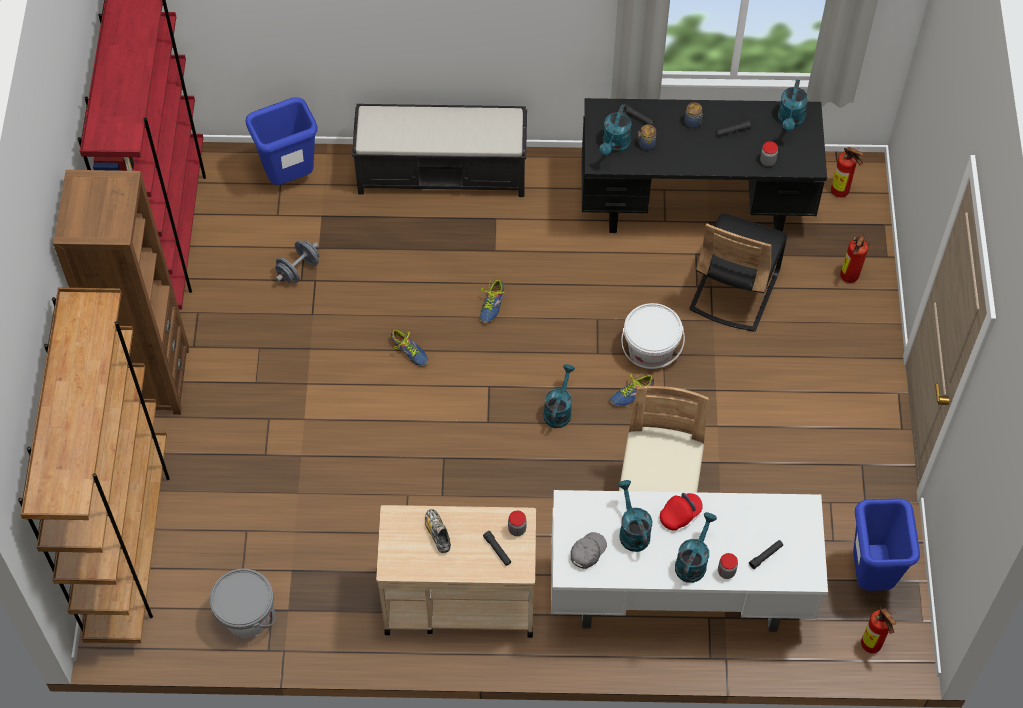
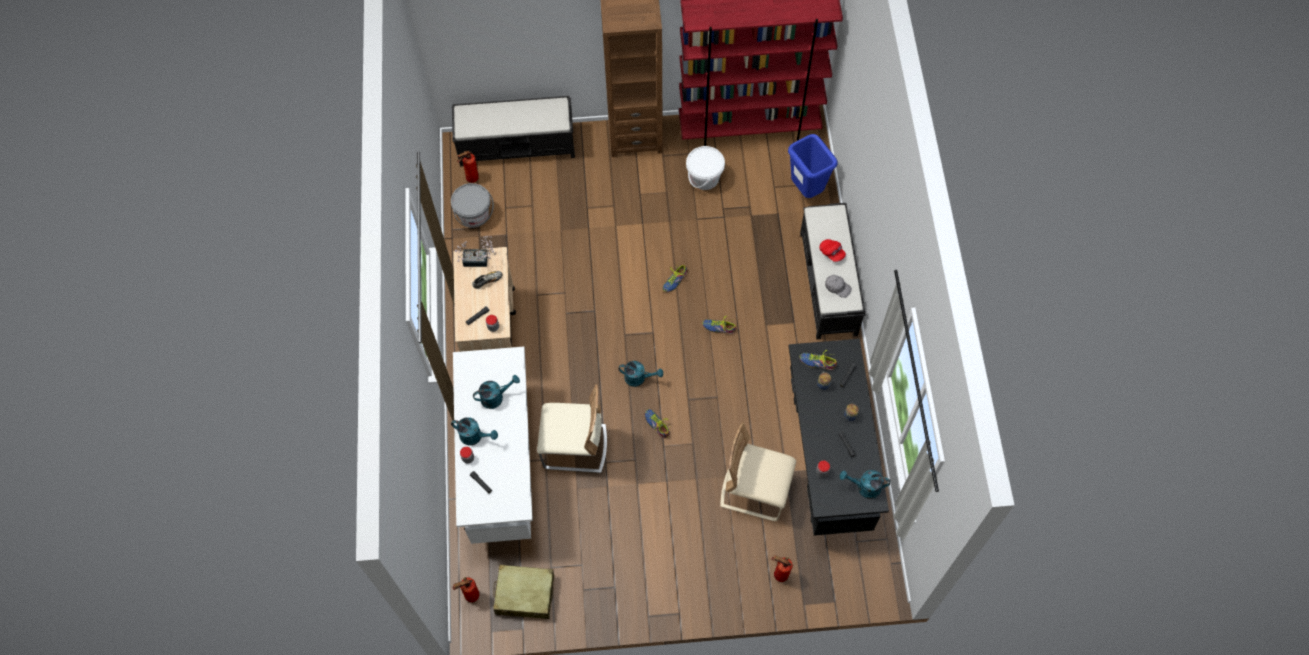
camera: 85 degrees right, 5 degrees up
brown bookcase [18,287,170,643] -> black bench [452,96,575,167]
grey dumbbell [275,240,319,283] -> none
grey cap [571,532,607,569] -> grey cap moved to [825,275,852,298]
turquoise watering can [599,104,631,155] -> shoe [800,350,837,370]
white bucket [621,303,685,369] -> white bucket moved to [686,146,725,190]
red cap [660,493,703,531] -> red cap moved to [819,239,846,262]
black chair [689,213,787,332] -> beige chair [720,422,796,521]
fire extinguisher [831,147,864,197] -> fire extinguisher moved to [457,151,479,183]
blue trash can [853,499,920,591] -> beige suitcase [493,565,554,619]
none -> potted plant [455,236,496,267]

